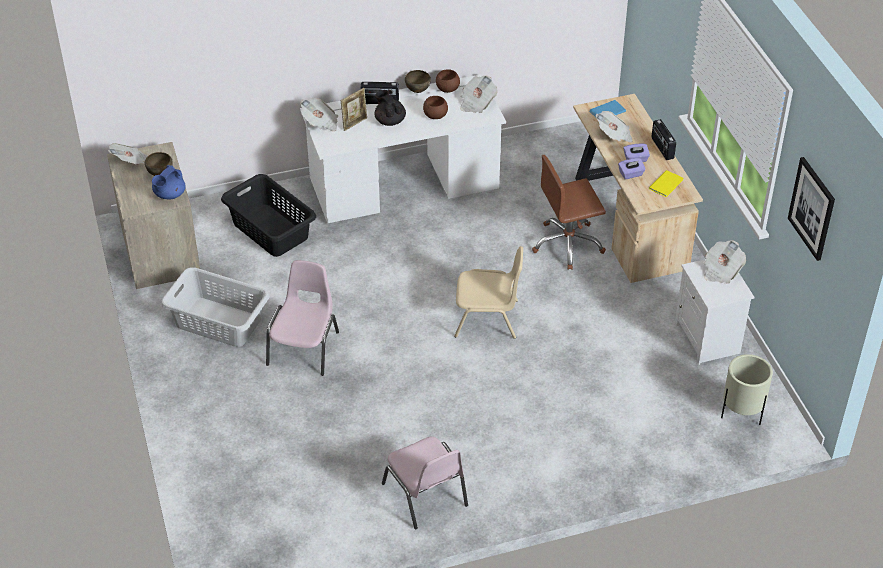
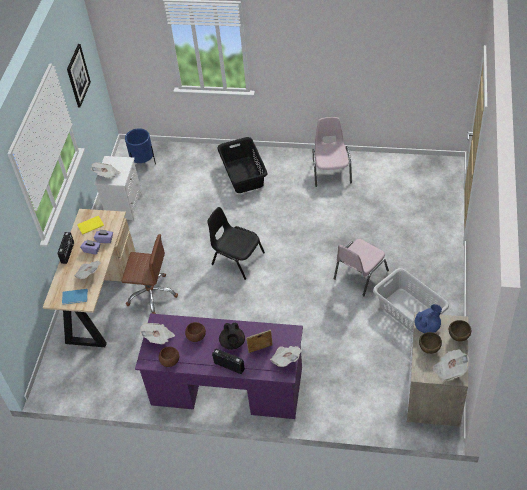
camera: 150 degrees left, 5 degrees up
black laundry basket [221,174,316,257] -> black laundry basket moved to [217,137,268,193]
white desk [300,74,506,224] -> purple desk [135,313,303,419]
brown bowl [405,70,431,93] -> brown bowl moved to [449,320,471,342]
beige chair [454,246,523,339] -> black chair [207,207,265,280]
beige planter [721,354,773,425] -> blue planter [125,128,156,164]

